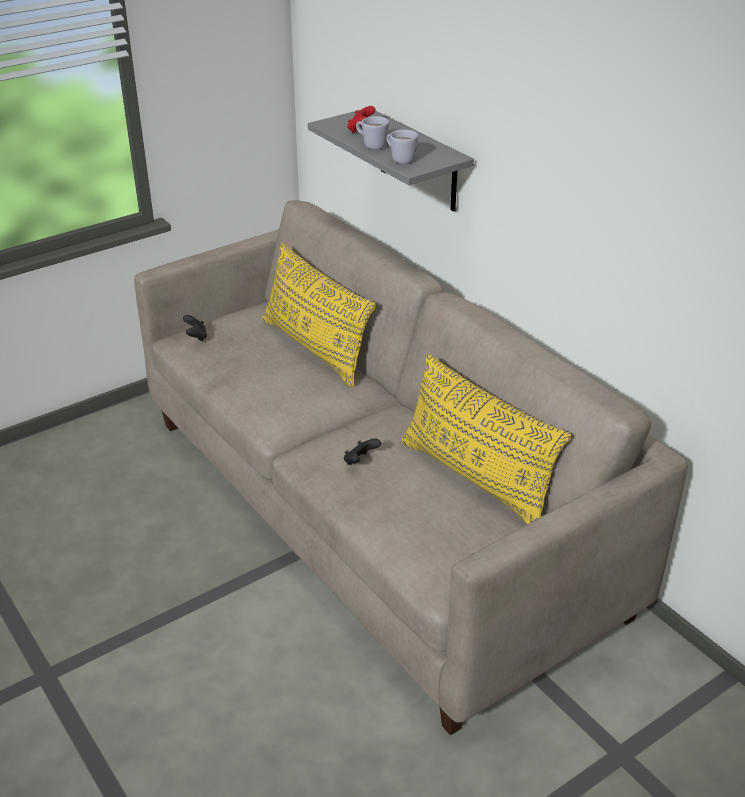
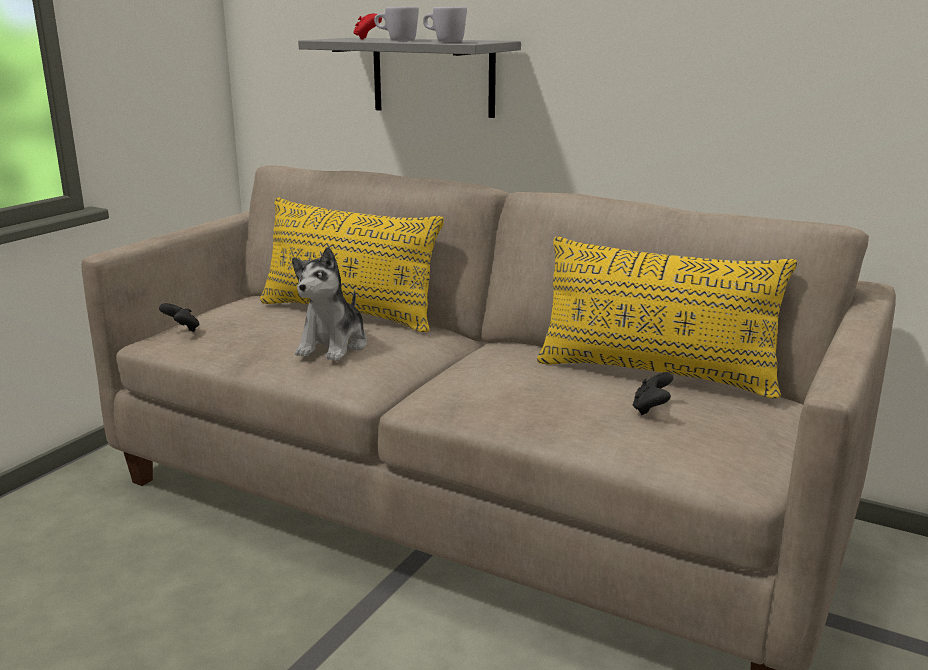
camera: 25 degrees left, 15 degrees down
black game controller [344,439,381,465] -> black game controller moved to [633,372,673,415]
none -> plush toy [292,247,367,361]

